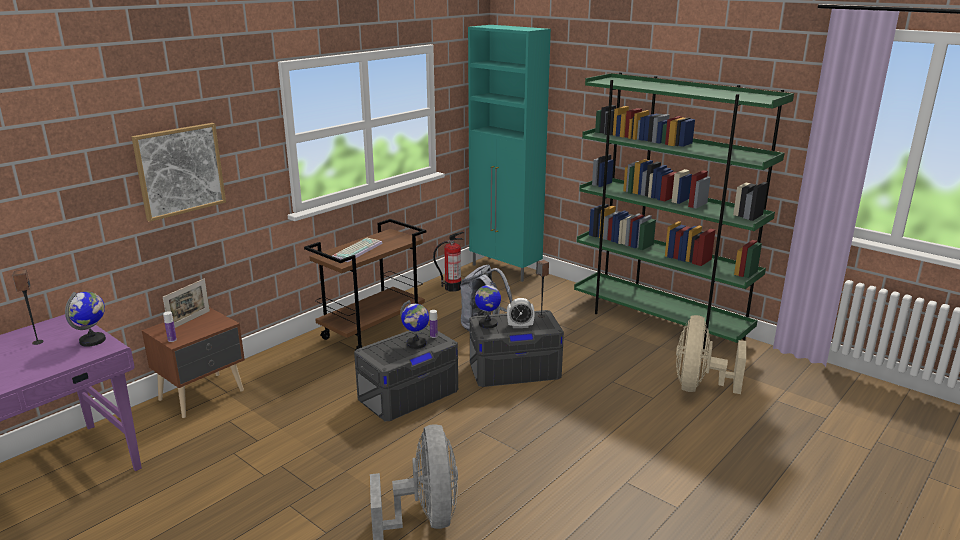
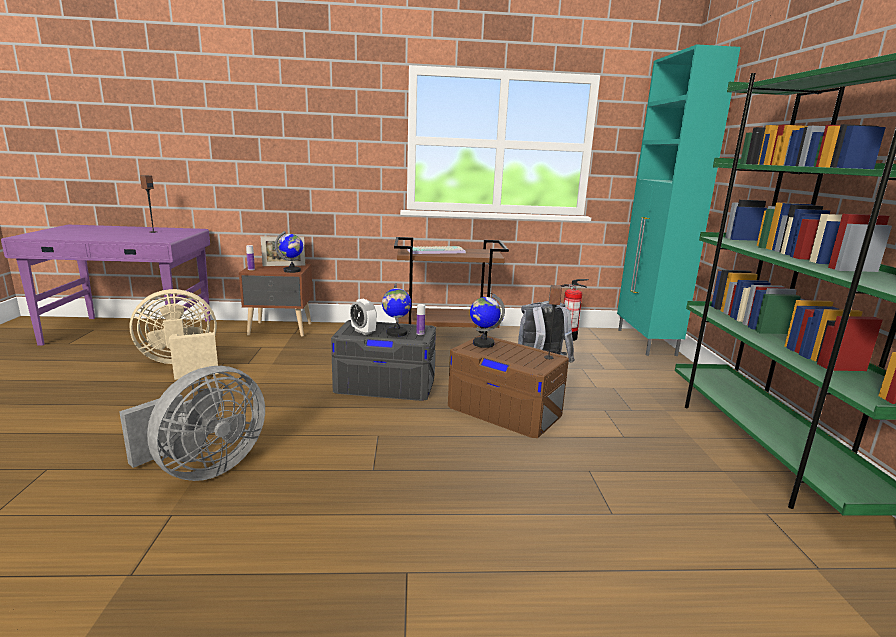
camera: 45 degrees right, 5 degrees down
globe [65,292,106,347] -> globe moved to [275,231,303,273]
picture [132,123,226,222] -> none
grey storage box [470,310,564,387] -> brown storage box [448,335,569,438]
alarm clock [507,298,535,328] -> alarm clock moved to [350,299,377,335]
beige fan [676,315,746,394] -> beige fan moved to [129,289,219,380]

